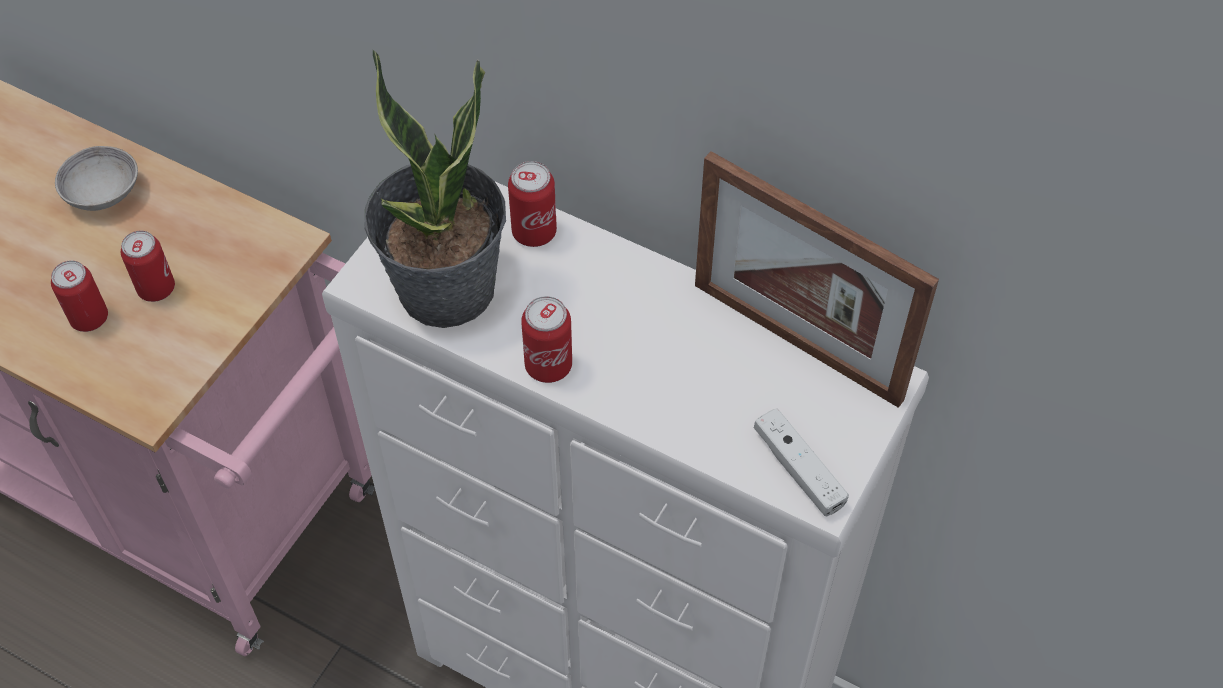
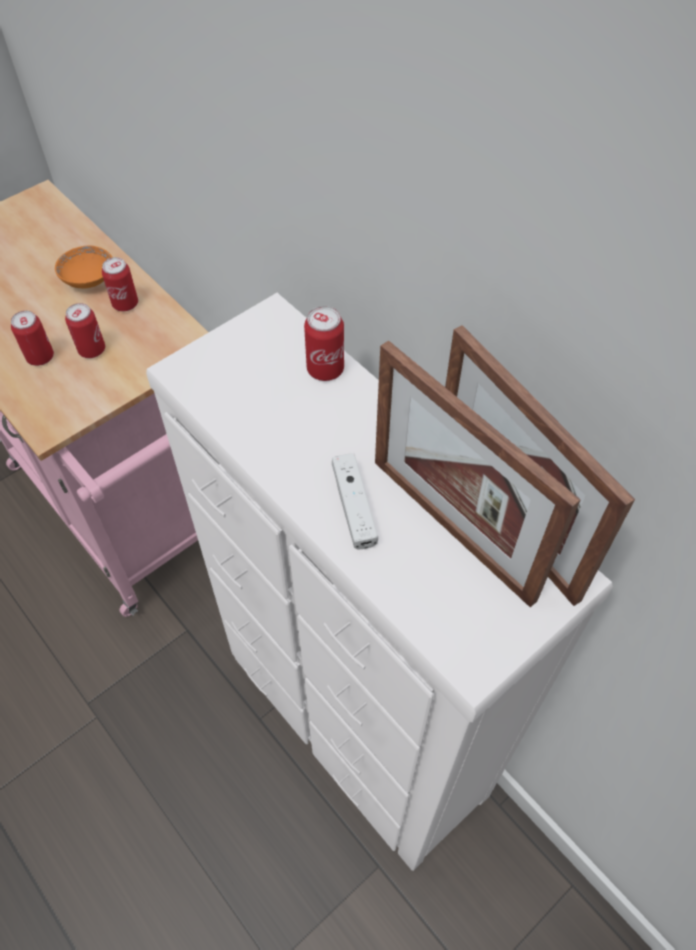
camera: 20 degrees right, 0 degrees up
grey bowl [55,146,138,211] -> orange bowl [55,245,113,289]
potted plant [365,50,506,328] -> none
can [521,296,572,383] -> can moved to [102,257,138,311]
white game controller [754,408,849,516] -> white game controller moved to [332,453,378,549]
none -> picture frame [375,341,581,607]

